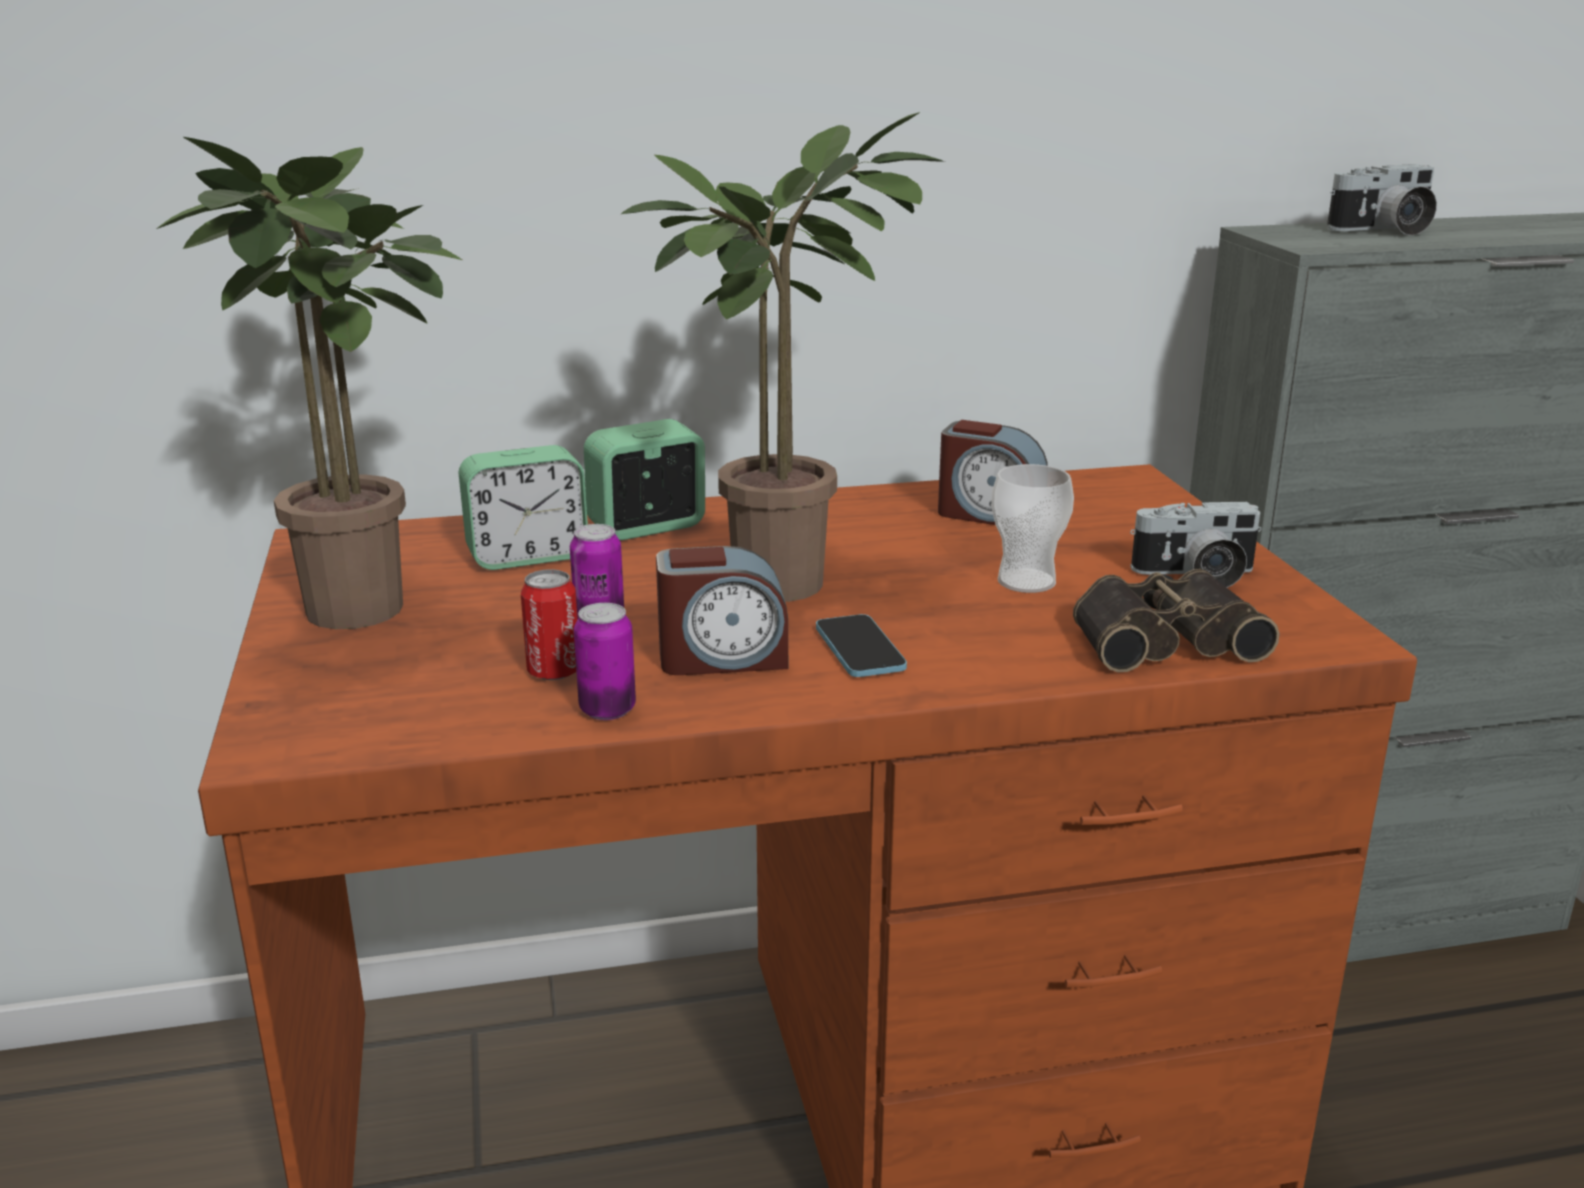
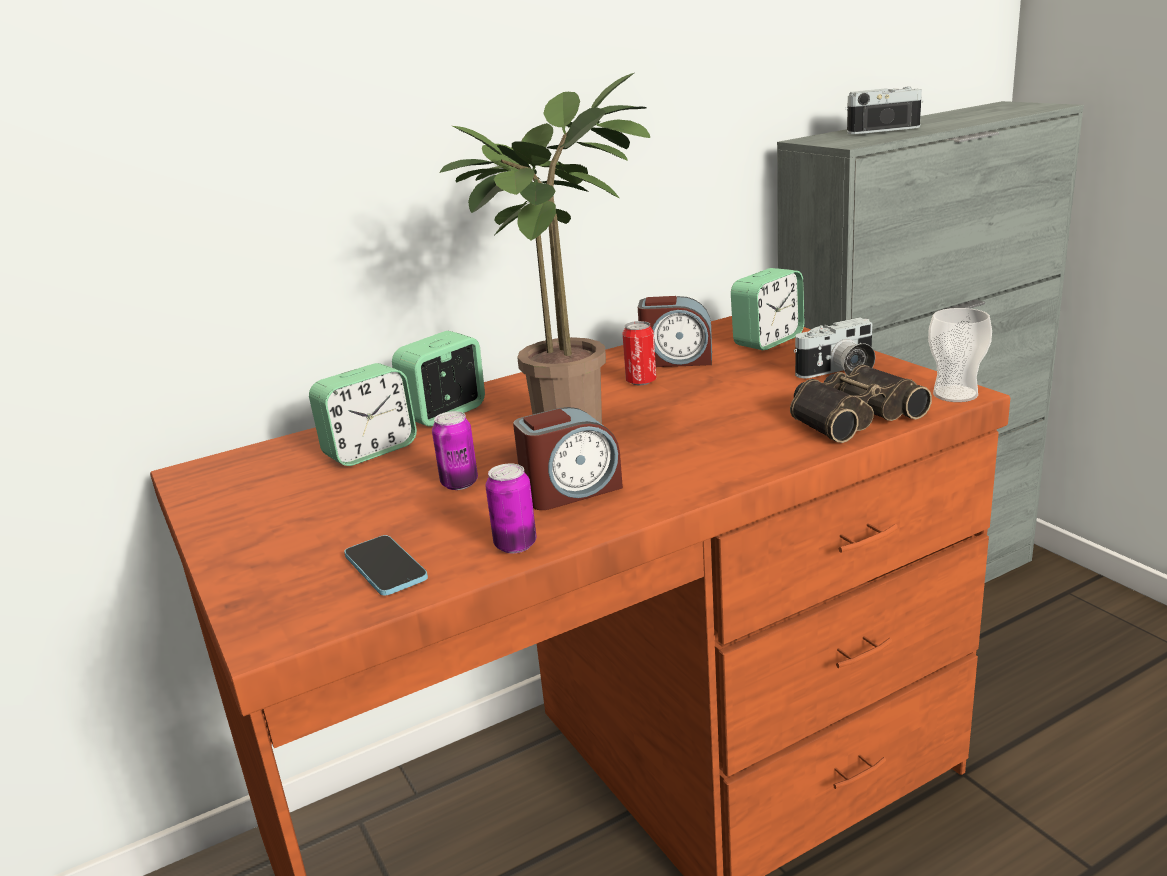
camera: 15 degrees left, 0 degrees up
potted plant [157,137,462,629] -> none
can [521,569,578,680] -> can moved to [622,321,656,385]
phone [816,614,907,677] -> phone moved to [344,535,428,596]
cup [991,464,1074,593] -> cup moved to [928,308,992,402]
camera [1327,164,1437,236] -> camera turned 150 degrees counterclockwise [845,87,923,134]
none -> alarm clock [731,268,804,350]

